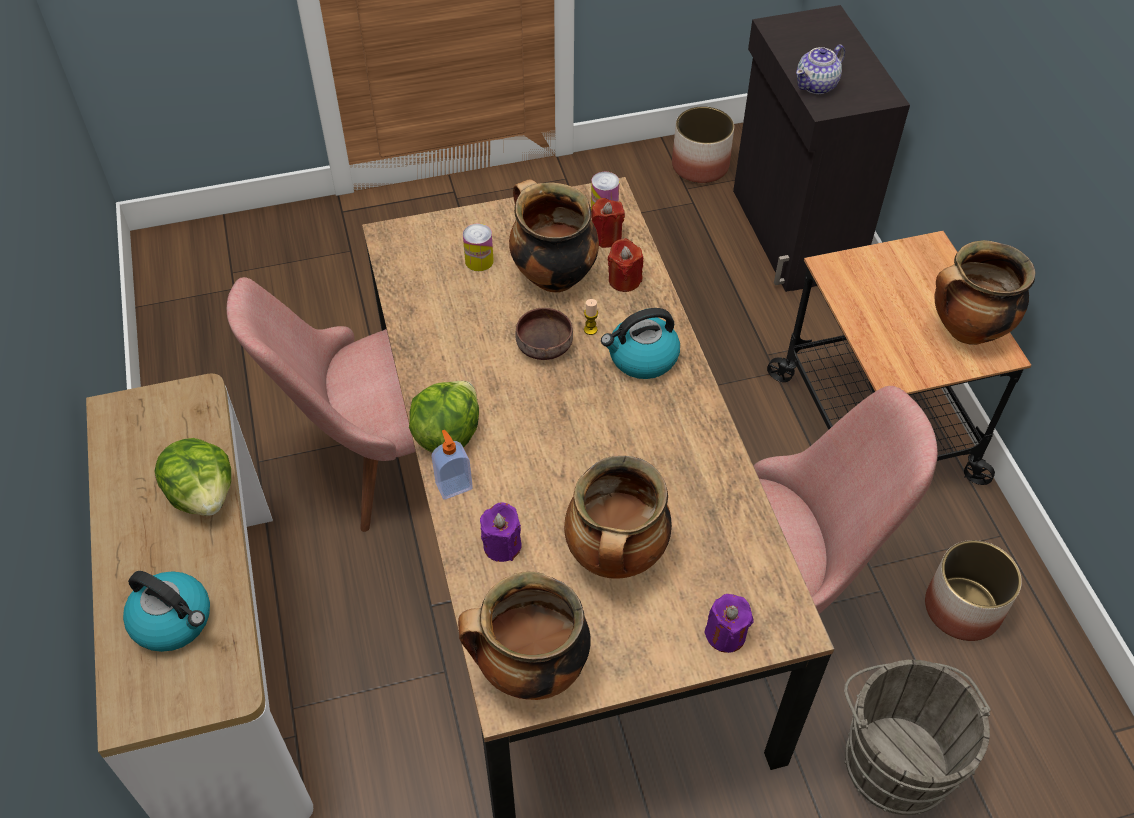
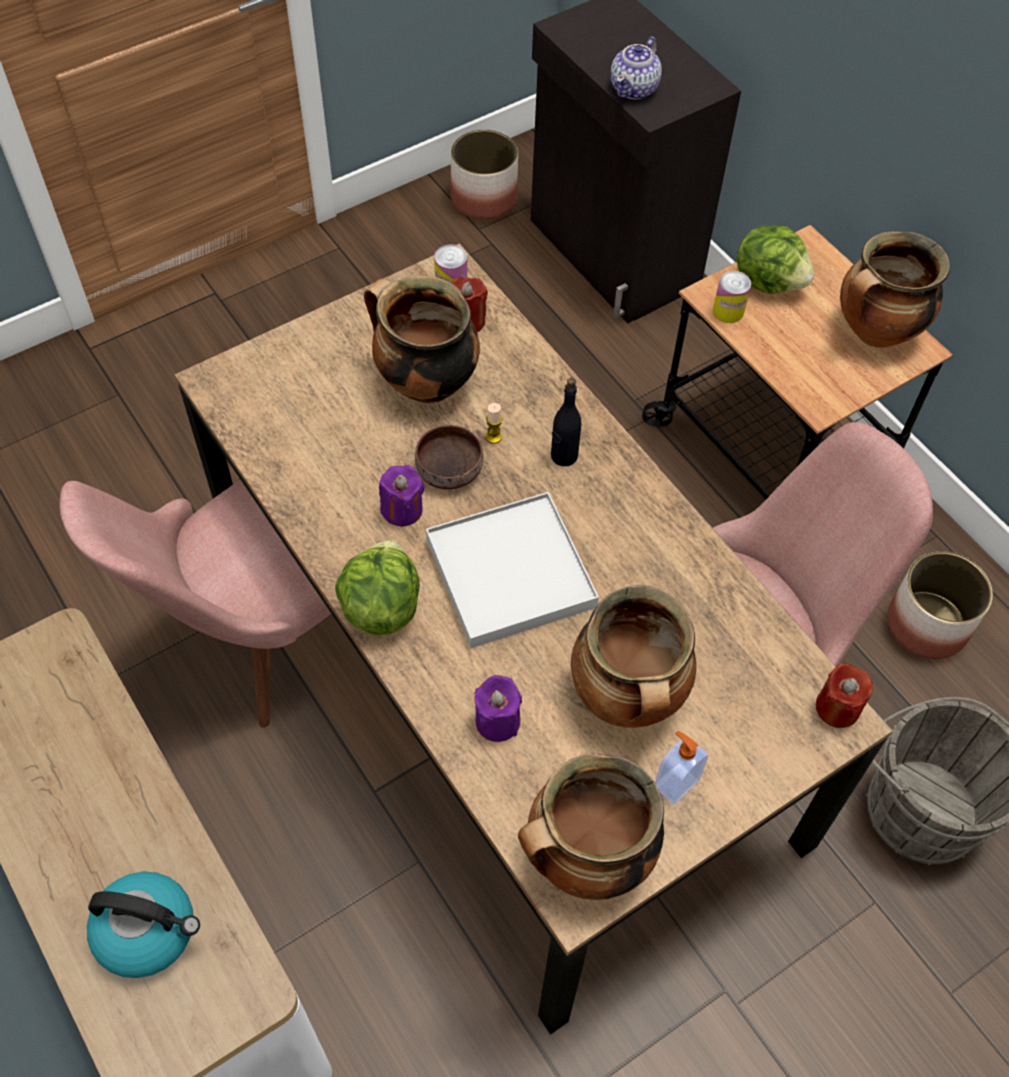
camera: 20 degrees left, 5 degrees up
lettuce [154,438,231,516] -> lettuce moved to [736,226,815,294]
soap dispenser [432,430,473,500] -> soap dispenser moved to [655,731,709,805]
can [463,223,494,271] -> can moved to [713,271,751,323]
kettle [601,308,680,379] -> black bottle [551,378,581,466]
red candle [608,238,643,292] -> red candle moved to [816,662,873,728]
purple candle [704,594,754,653] -> purple candle moved to [379,465,425,526]
none -> white tray [426,492,599,648]

